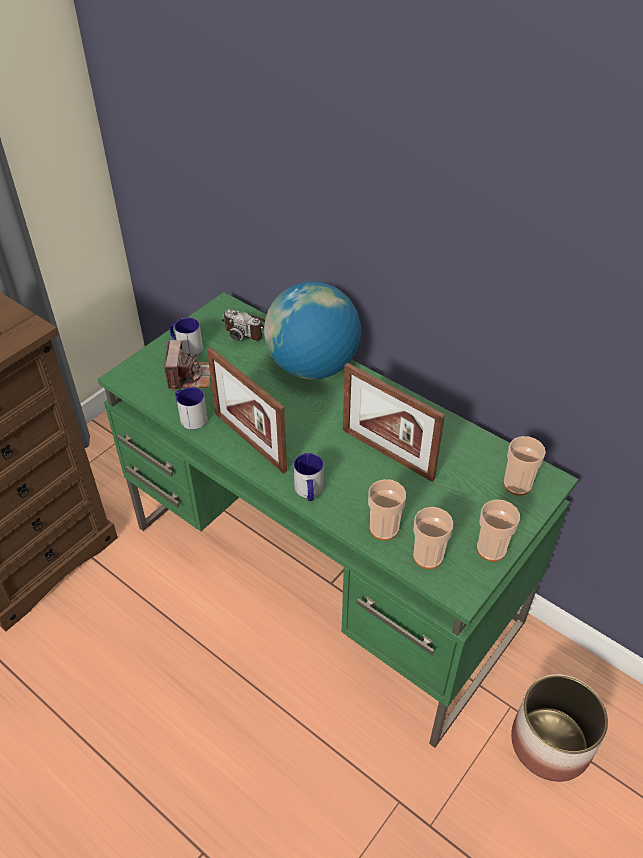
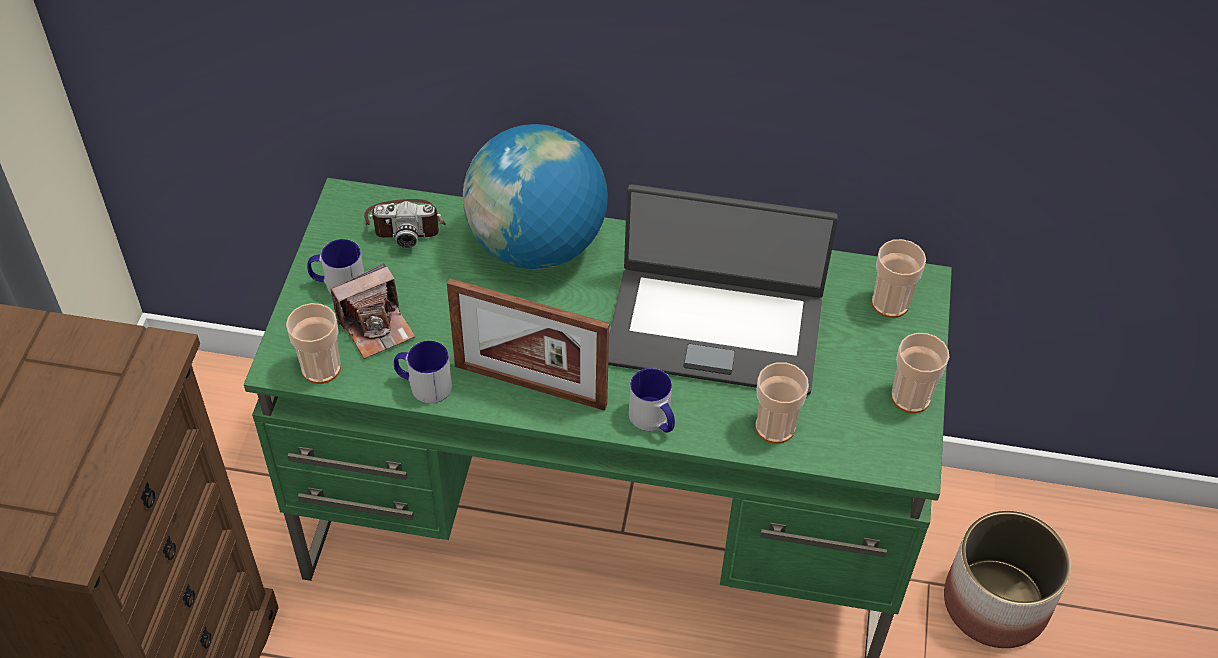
camera: 30 degrees left, 5 degrees up
camera [164,340,210,391] -> camera turned 90 degrees clockwise [331,263,416,359]
picture frame [343,363,445,482] -> laptop [608,184,838,395]
cup [413,507,453,569] -> cup moved to [286,303,341,384]

